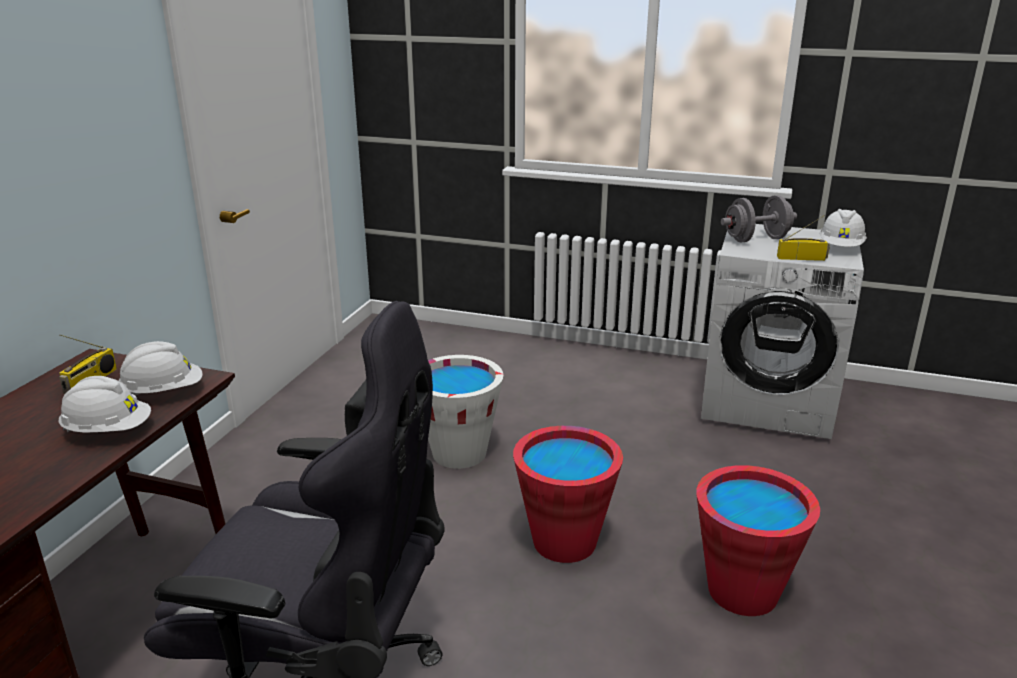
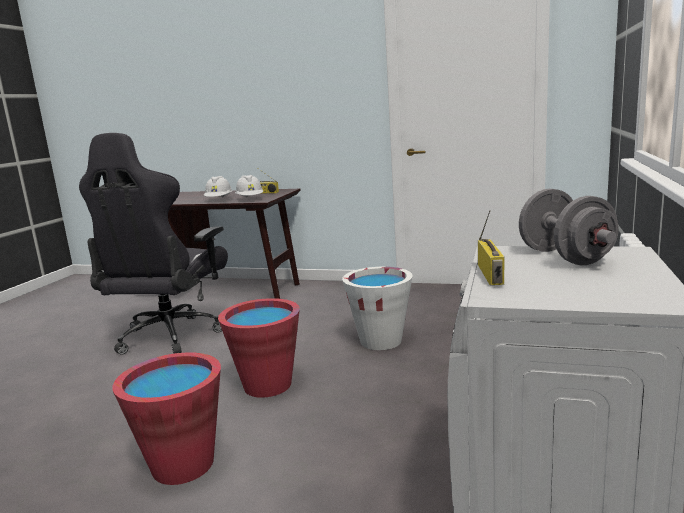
camera: 90 degrees right, 10 degrees down
white hard hat [819,209,867,247] -> none

